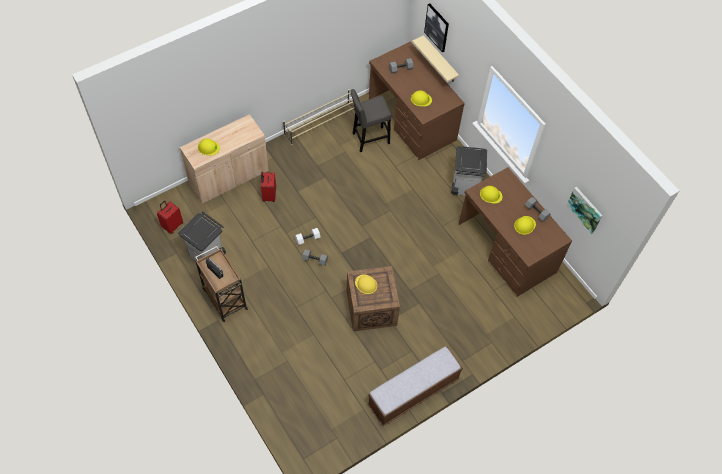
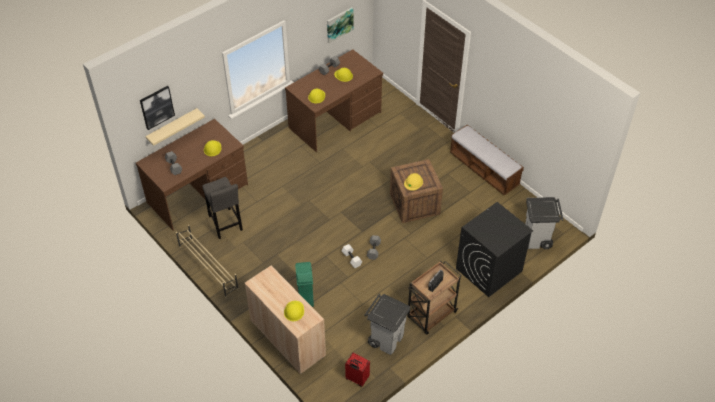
camera: 95 degrees left, 10 degrees down
red suitcase [261,172,276,202] -> green trash can [295,262,314,307]
grey trash can [451,146,487,195] -> grey trash can moved to [525,197,564,249]
none -> black washing machine [456,202,533,297]

